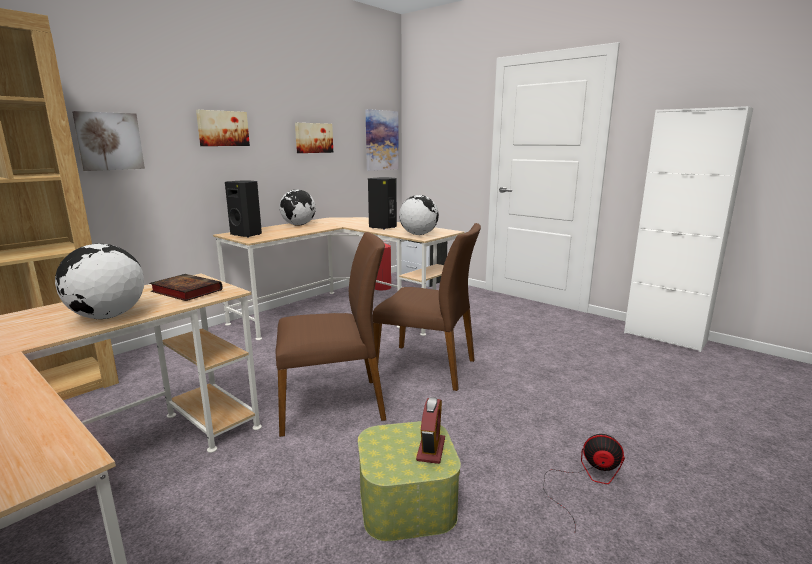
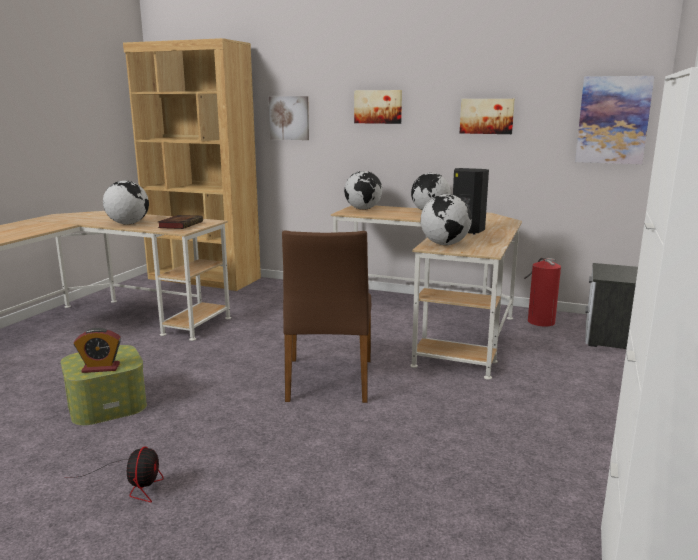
camera: 70 degrees right, 0 degrees up
black speaker [225,180,262,238] -> globe [344,171,382,210]
brown chair [276,232,386,437] -> none

